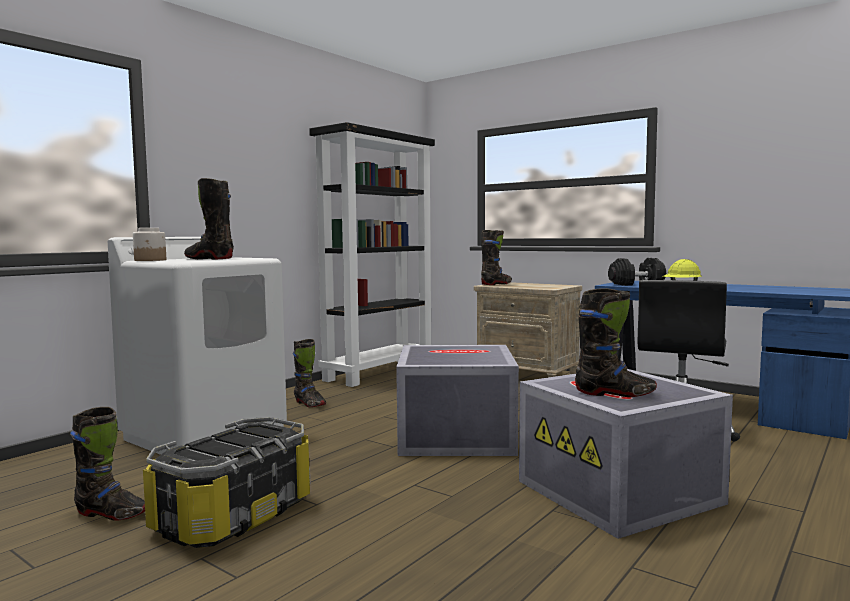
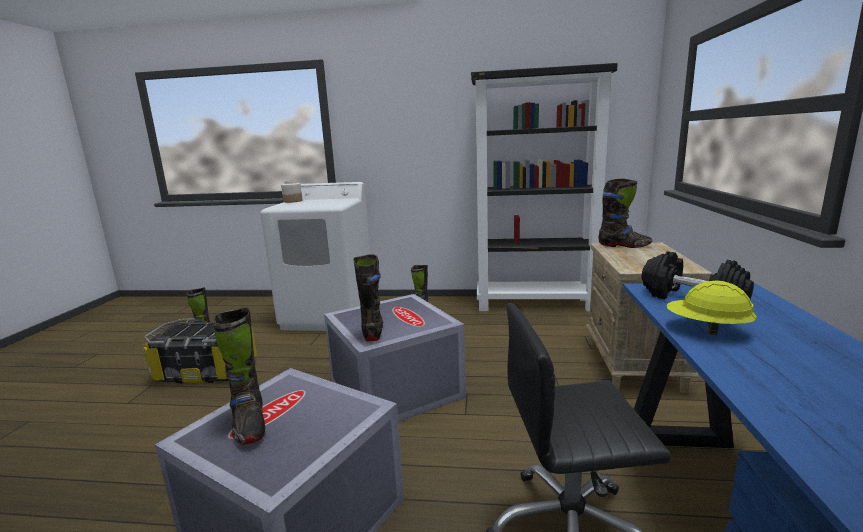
camera: 60 degrees right, 10 degrees up
black boot [184,178,234,260] -> black boot moved to [353,254,383,341]

